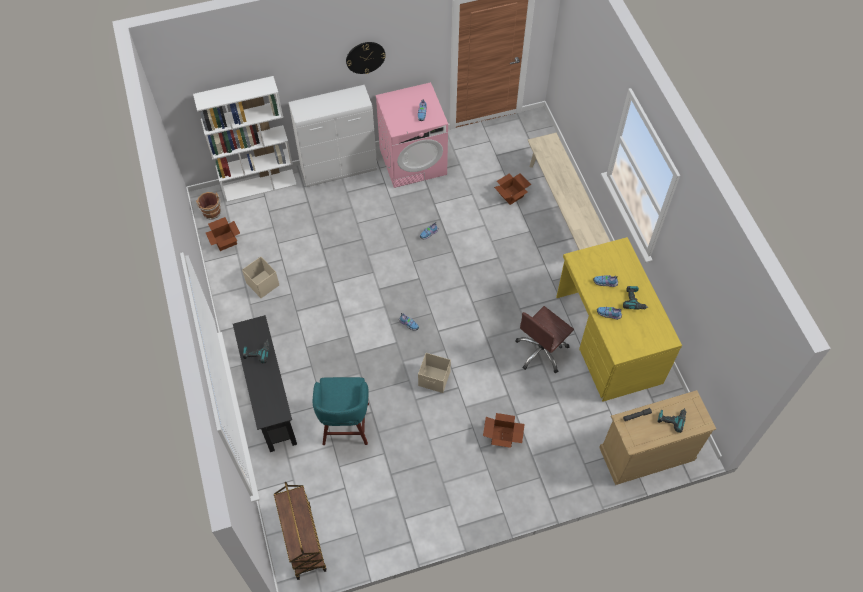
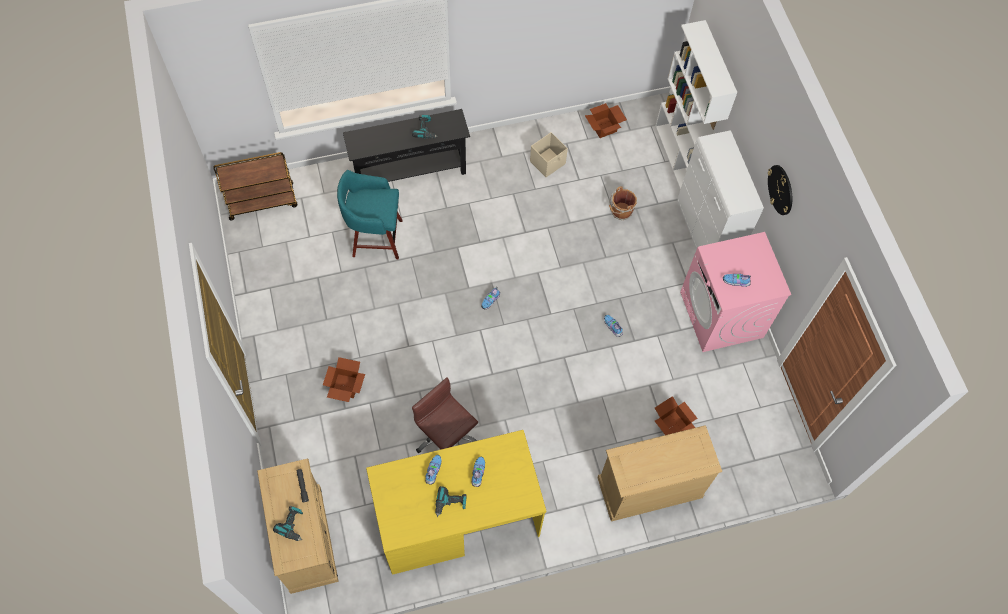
camera: 90 degrees right, 5 degrees up
brown bucket [196,192,222,220] -> brown bucket moved to [609,186,638,221]
beige storage box [418,353,451,393] -> none
beige bench [528,133,610,250] -> beige dresser [597,426,722,522]

